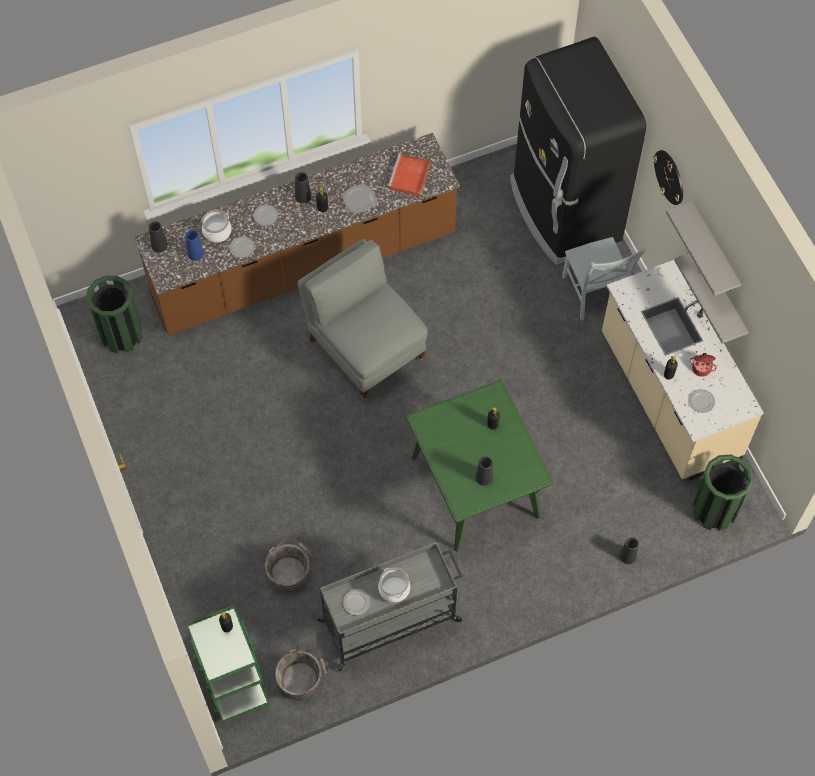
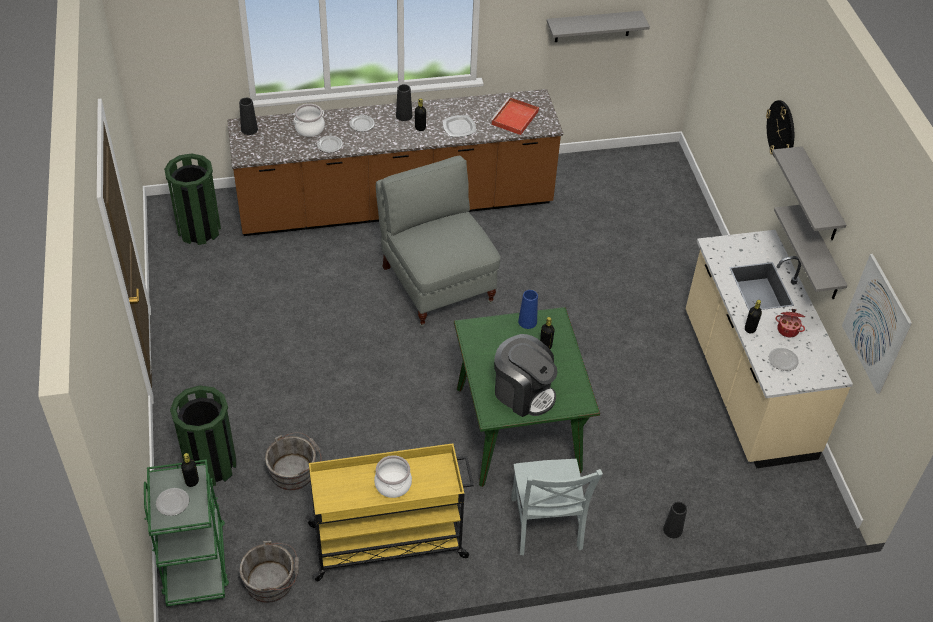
camera: 10 degrees right, 15 degrees down
blue vase [185,230,204,261] -> blue vase moved to [518,290,538,329]
grey cart [315,542,462,671] -> yellow cart [306,443,474,582]
plate [343,589,371,615] -> plate moved to [156,488,189,516]
black vase [475,456,493,486] -> coffee machine [494,334,557,417]
black fridge [510,37,646,265] -> none
grey chair [562,237,646,320] -> grey chair moved to [511,459,603,555]
green trash can [693,455,753,531] -> green trash can moved to [170,385,236,486]
none -> grey shelf [547,11,650,42]
none -> picture [842,254,912,394]

